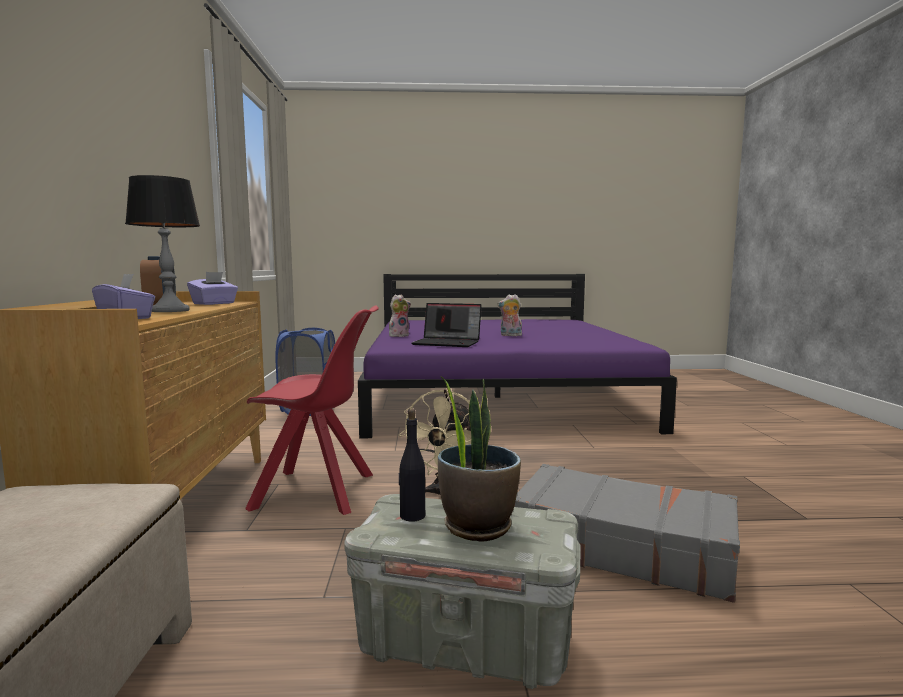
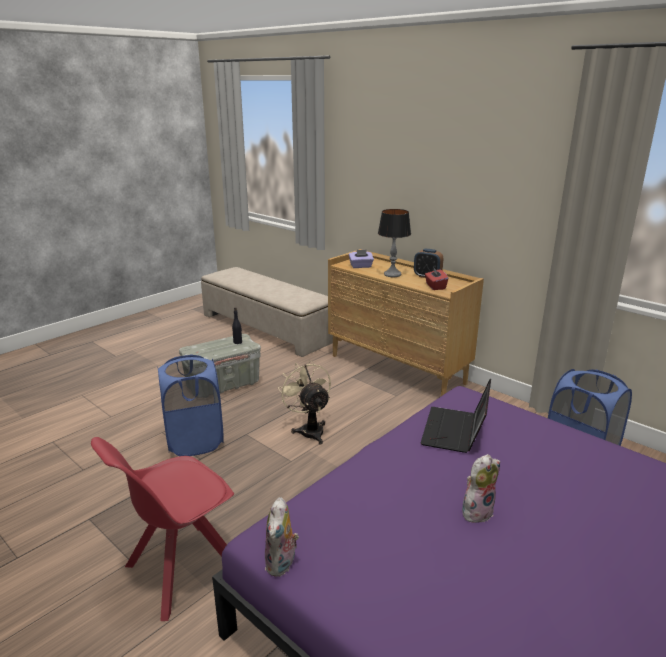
camera: 135 degrees right, 15 degrees up
purple tissue box [187,272,238,305] -> red tissue box [425,267,448,290]
red chair [245,306,379,515] -> red chair moved to [91,437,234,621]
plush toy [389,294,411,337] -> plush toy moved to [265,497,299,577]
laptop [411,303,482,347] -> laptop turned 45 degrees counterclockwise [421,379,491,453]
potted plant [438,377,521,542] -> none
grey suitcase [514,464,740,603] -> blue laundry basket [157,355,224,456]

